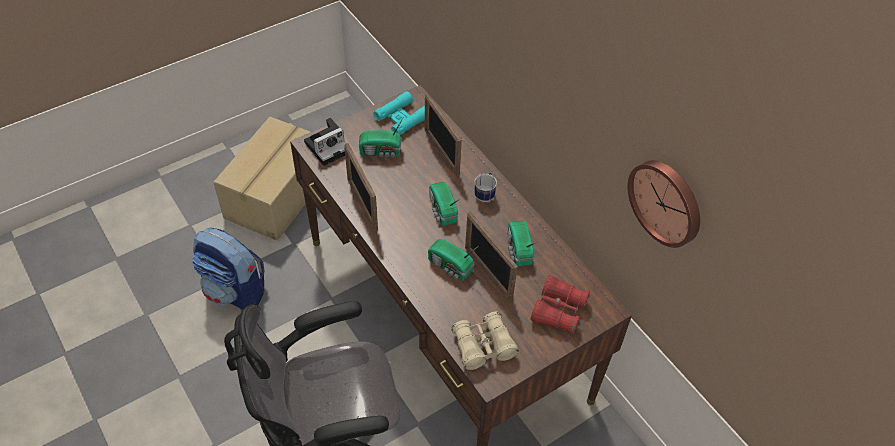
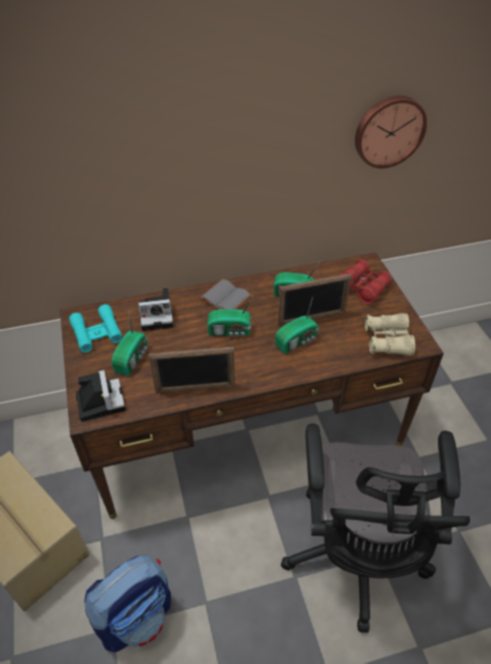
camera: 70 degrees left, 5 degrees down
picture frame [425,93,462,176] -> camera [138,288,173,331]
mug [474,172,497,202] -> grey book [199,279,252,310]

